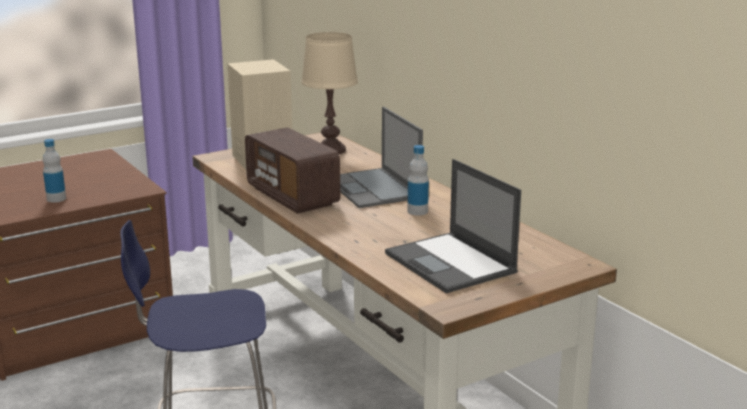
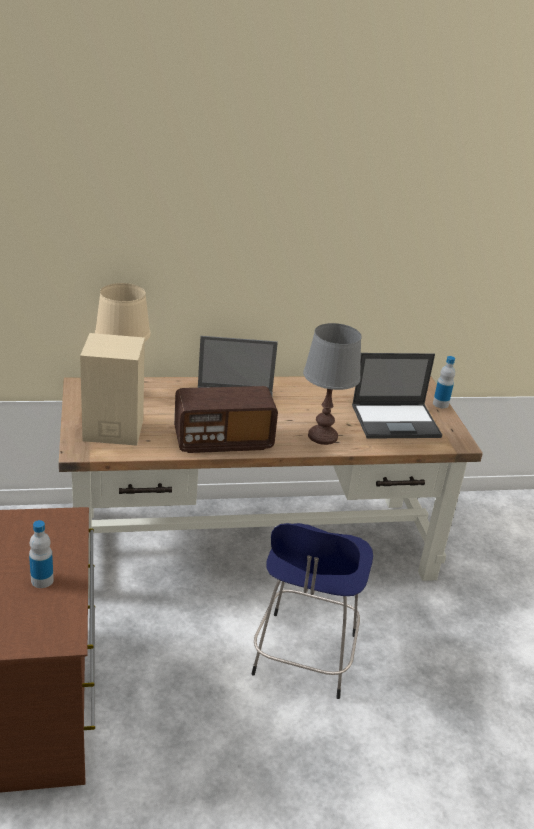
camera: 70 degrees left, 10 degrees up
bottle [408,145,429,215] -> bottle moved to [433,356,455,408]
none -> grey table lamp [303,323,361,445]

